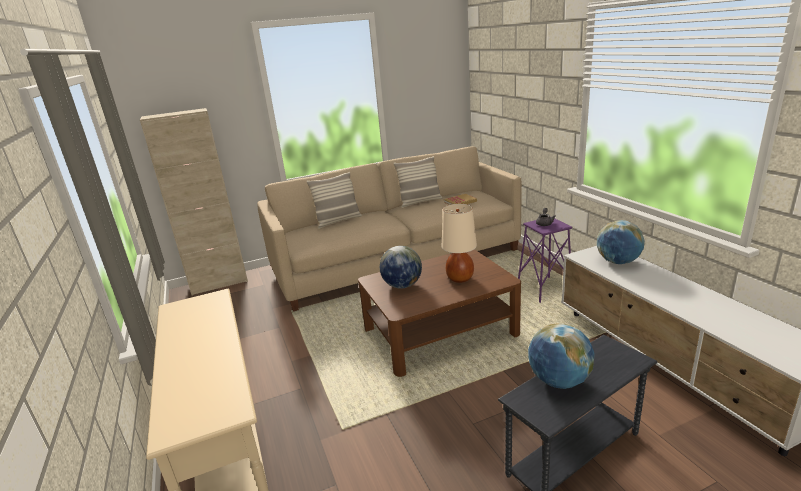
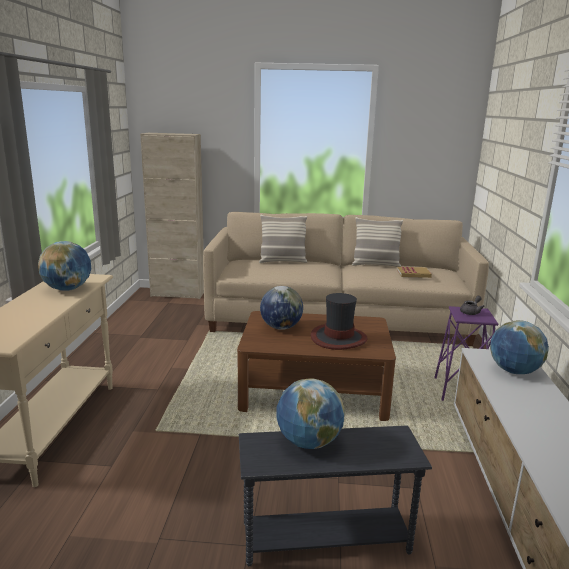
camera: 25 degrees right, 5 degrees down
beige table lamp [442,204,477,283] -> hat [311,293,367,350]
none -> globe [38,241,91,291]

